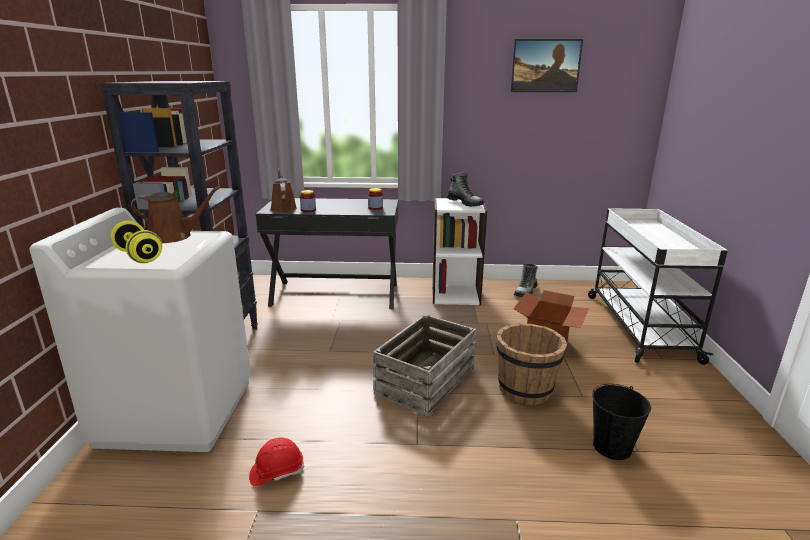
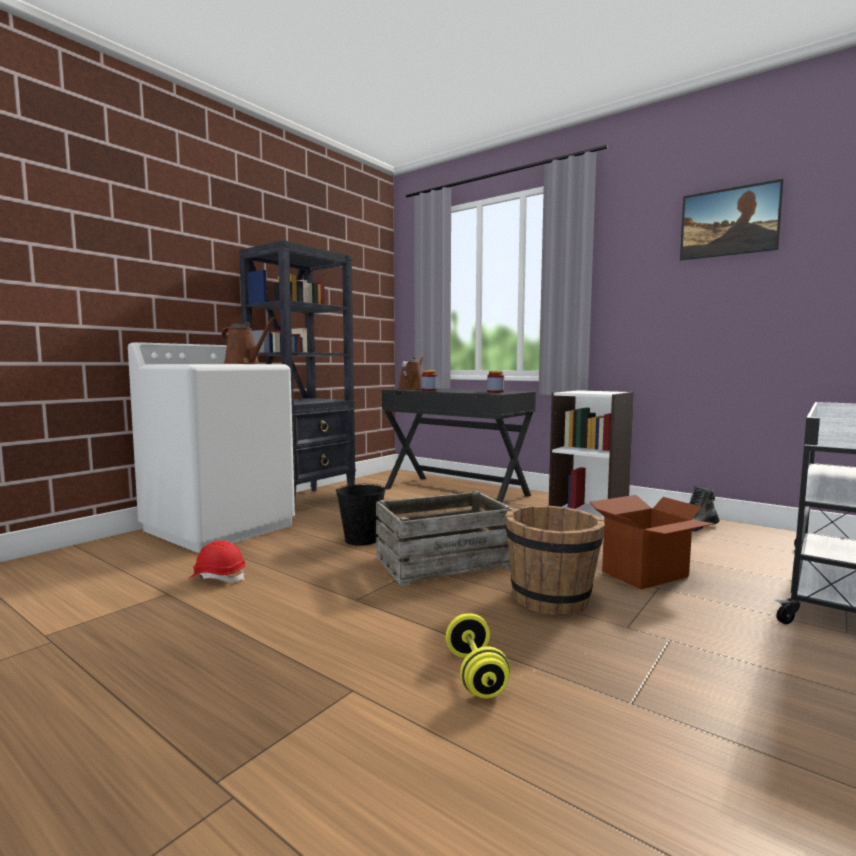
camera: 35 degrees right, 15 degrees down
yellow dumbbell [110,221,162,263] -> yellow dumbbell moved to [446,613,510,698]
boot [447,172,484,207] -> none
black bucket [592,384,651,460] -> black bucket moved to [336,484,386,546]

